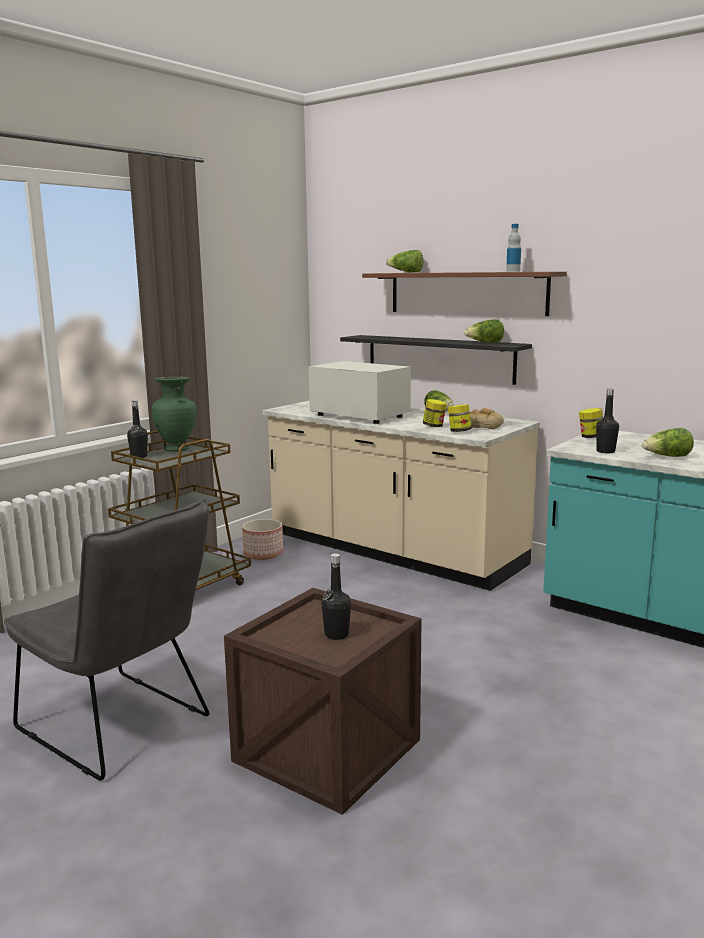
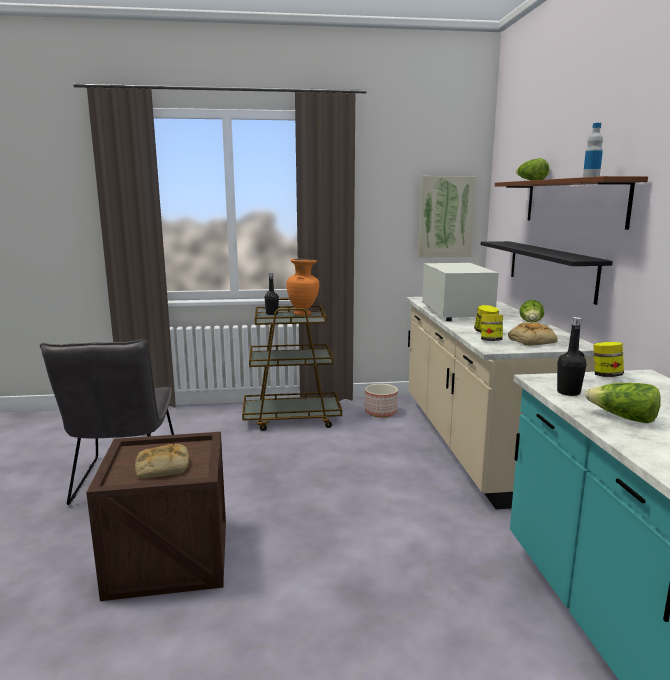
camera: 45 degrees right, 0 degrees up
green vase [152,377,197,452] -> orange vase [287,259,319,316]
black bottle [321,553,351,640] -> bread [135,444,189,478]
lettuce [464,319,504,343] -> none
none -> picture [418,176,476,257]

